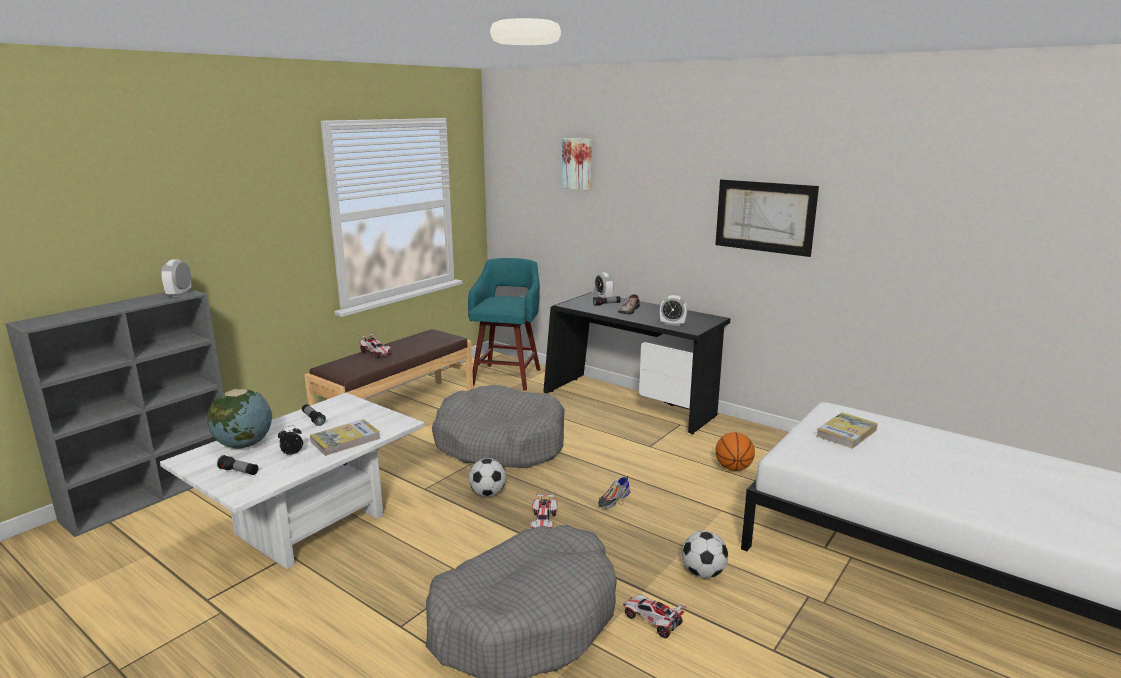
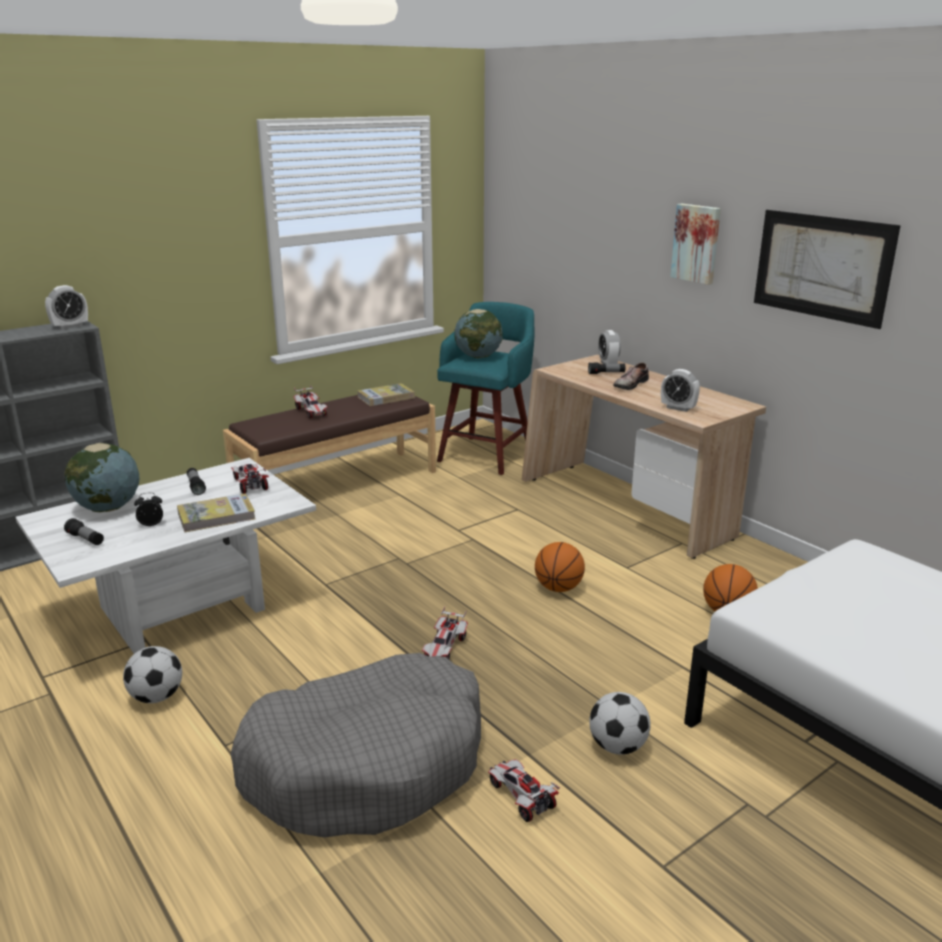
camera: 15 degrees right, 5 degrees up
alarm clock [161,259,191,297] -> alarm clock turned 150 degrees counterclockwise [45,285,88,330]
grey dog bed [432,385,565,468] -> none
football [469,458,506,496] -> football moved to [123,646,182,703]
black desk [543,292,730,434] -> beige desk [522,355,766,559]
picture [562,138,592,190] -> picture moved to [670,203,721,285]
shoe [598,476,631,508] -> none
book [816,412,878,449] -> book moved to [358,383,415,406]
none -> toy car [231,464,269,494]
none -> globe [454,309,503,358]
none -> basketball [535,542,585,592]

